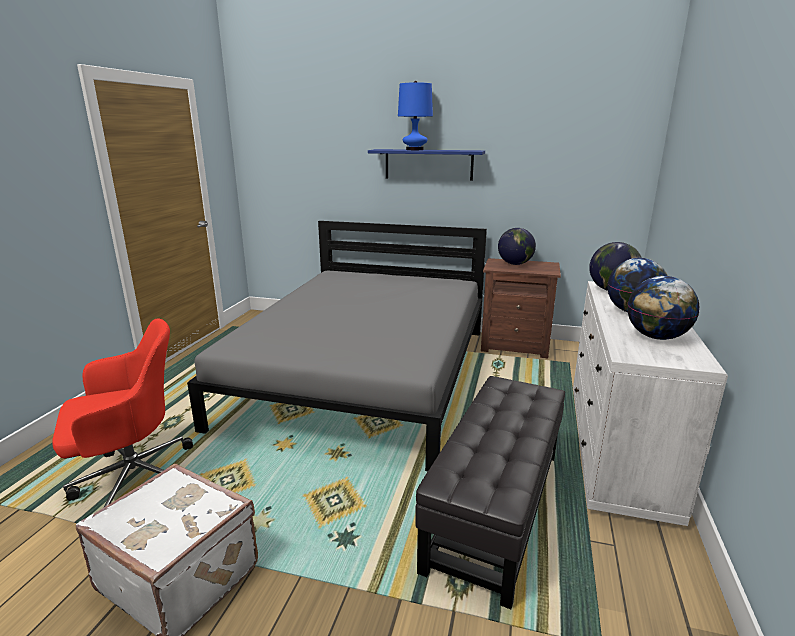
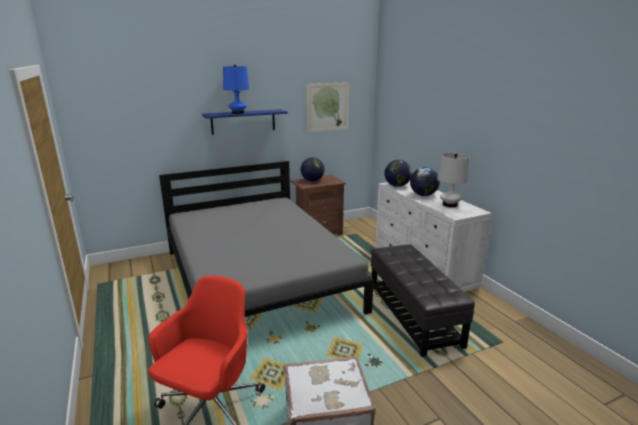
camera: 40 degrees left, 0 degrees up
globe [627,276,699,340] -> white table lamp [438,153,470,207]
none -> picture [306,82,349,132]

